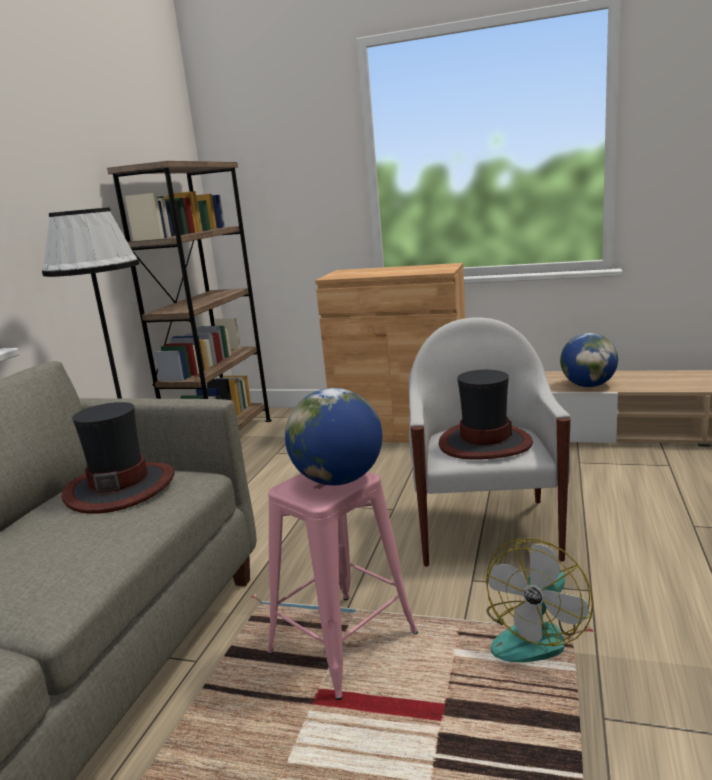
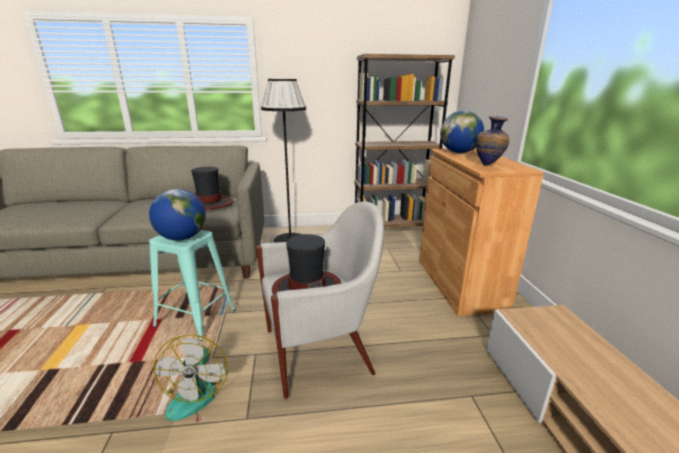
camera: 65 degrees right, 5 degrees up
pink stool [267,472,418,700] -> turquoise stool [149,230,236,341]
fan [486,538,593,662] -> fan turned 105 degrees counterclockwise [154,335,228,421]
globe [560,333,618,387] -> globe moved to [440,110,484,153]
none -> vase [476,116,509,166]

